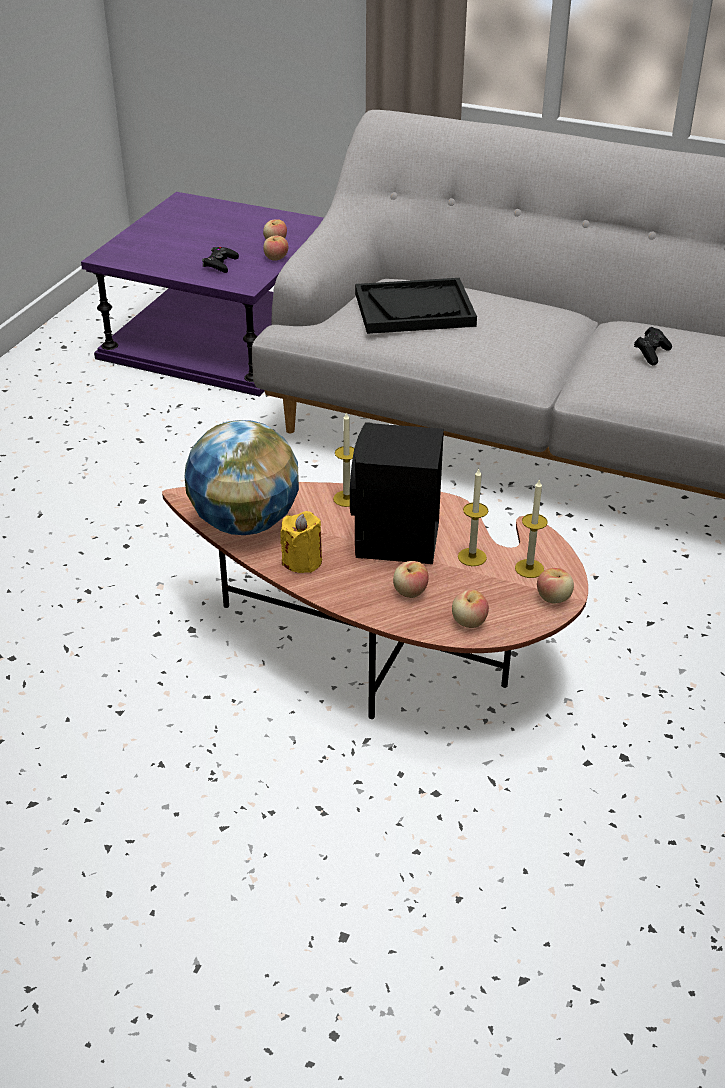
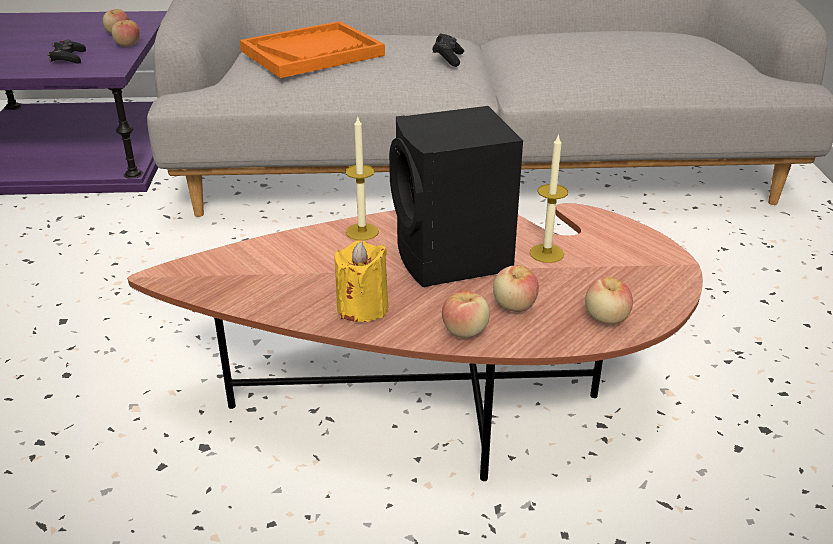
camera: 25 degrees left, 5 degrees down
globe [184,420,299,535] -> none
black tray [355,278,477,334] -> orange tray [240,21,385,78]
candle [515,479,548,578] -> none
apple [537,568,574,604] -> apple moved to [442,291,490,338]
black game controller [634,327,672,365] -> black game controller moved to [432,33,464,67]

